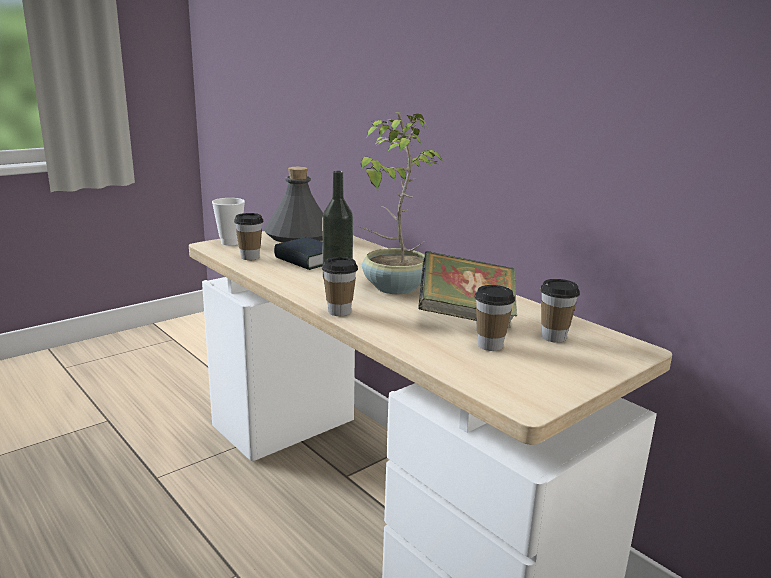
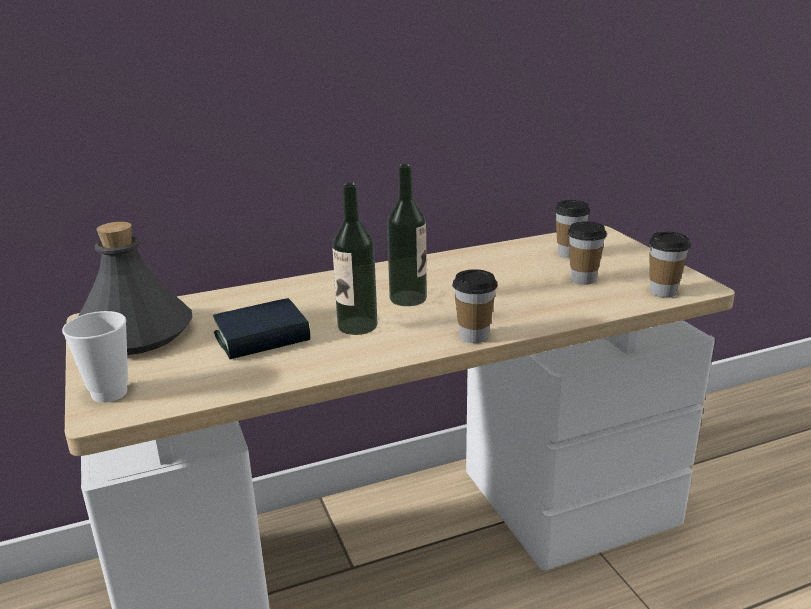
camera: 70 degrees left, 5 degrees up
cup [234,213,264,260] -> cup moved to [649,232,691,298]
potted plant [360,112,443,294] -> bottle [387,164,427,306]
book [418,251,517,328] -> none

